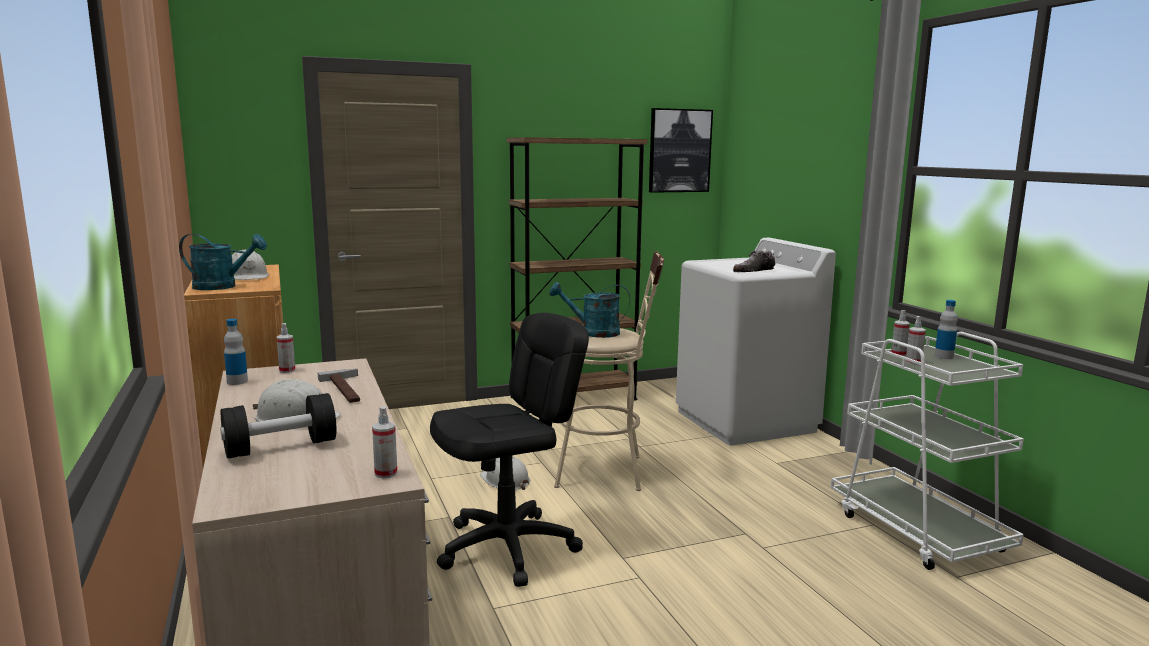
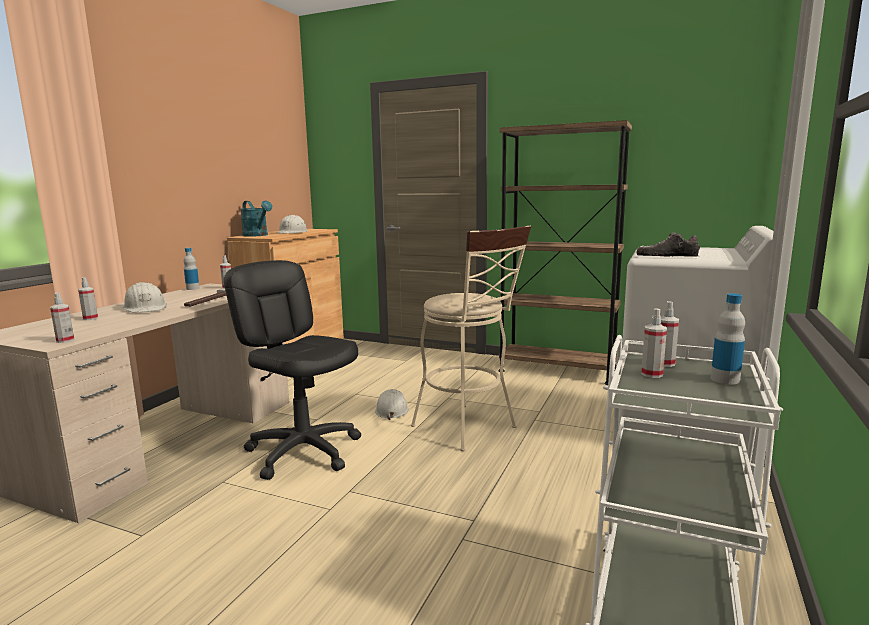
camera: 45 degrees right, 0 degrees up
black dumbbell [220,393,336,459] -> spray bottle [78,277,98,320]
black office chair [430,313,589,587] -> black office chair turned 150 degrees counterclockwise [224,260,361,480]
turquoise watering can [549,282,630,338] -> none
picture [649,108,713,193] -> none

